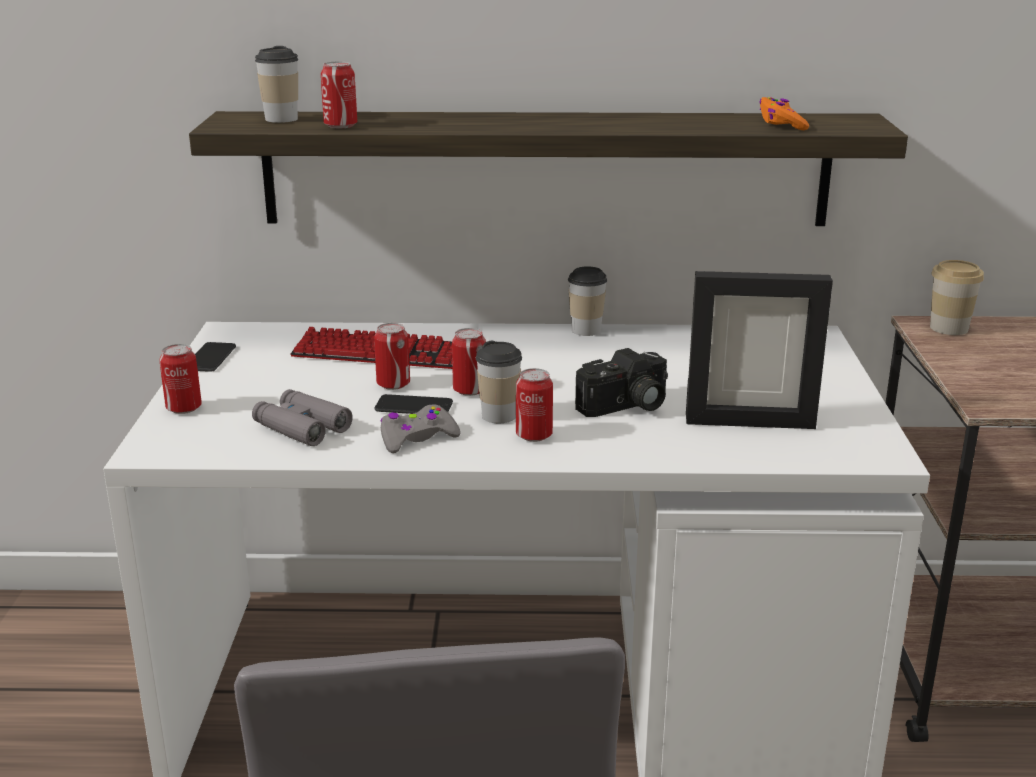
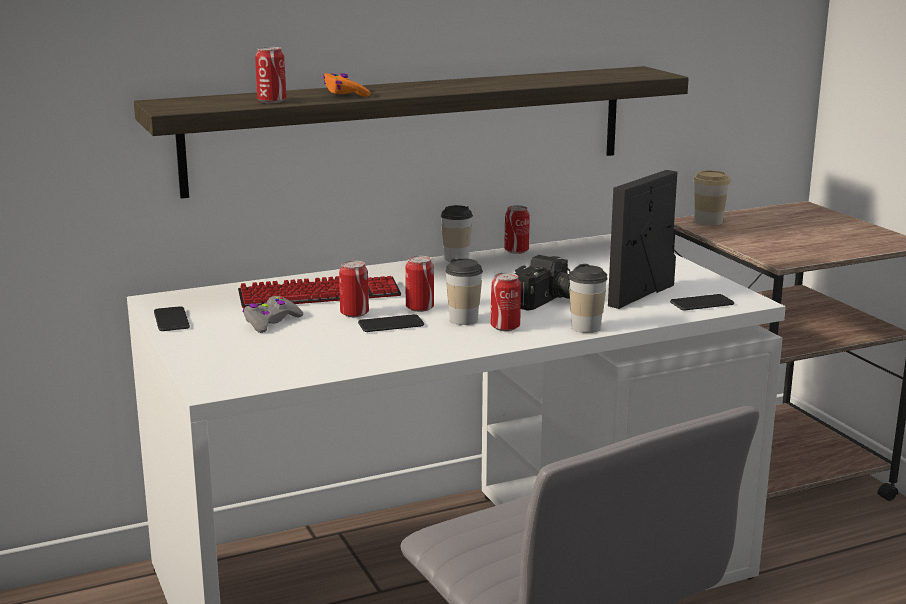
camera: 25 degrees left, 5 degrees down
can [160,344,202,414] -> can moved to [504,205,530,254]
grey binoculars [252,389,353,446] -> none
cup [255,46,298,123] -> cup moved to [569,264,608,333]
grey game controller [380,404,461,453] -> grey game controller moved to [243,296,303,333]
picture frame [686,271,833,429] -> picture frame turned 150 degrees clockwise [608,170,677,309]
orange game controller [759,97,809,130] -> orange game controller moved to [323,73,371,97]
none -> phone [670,294,734,310]

